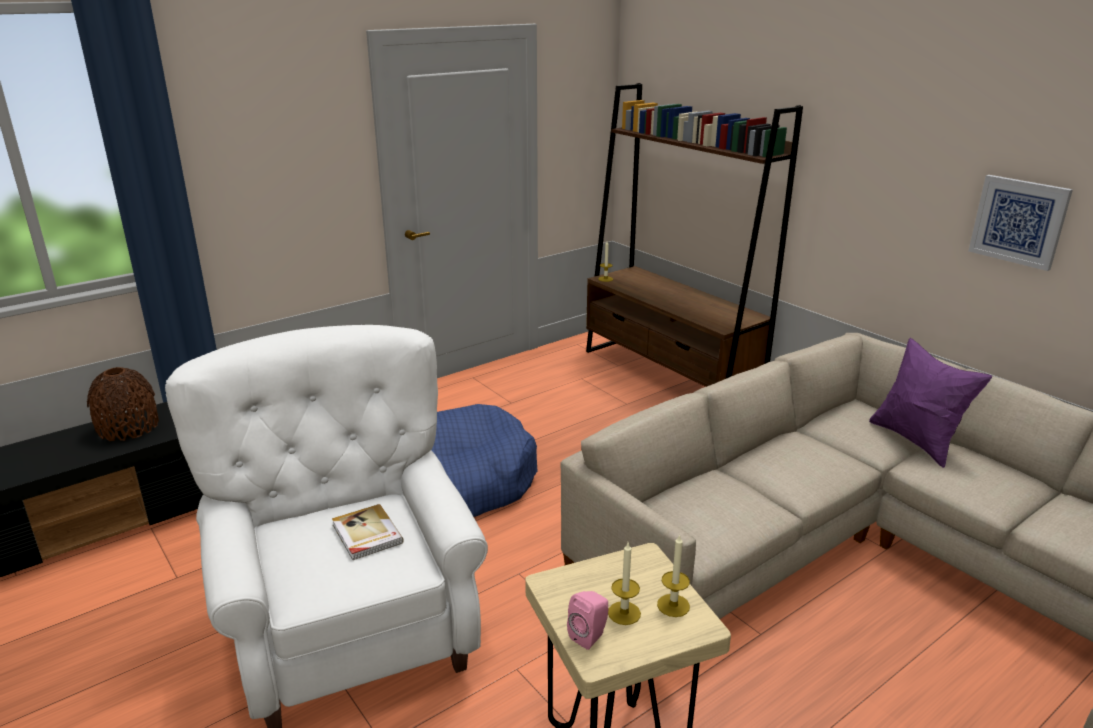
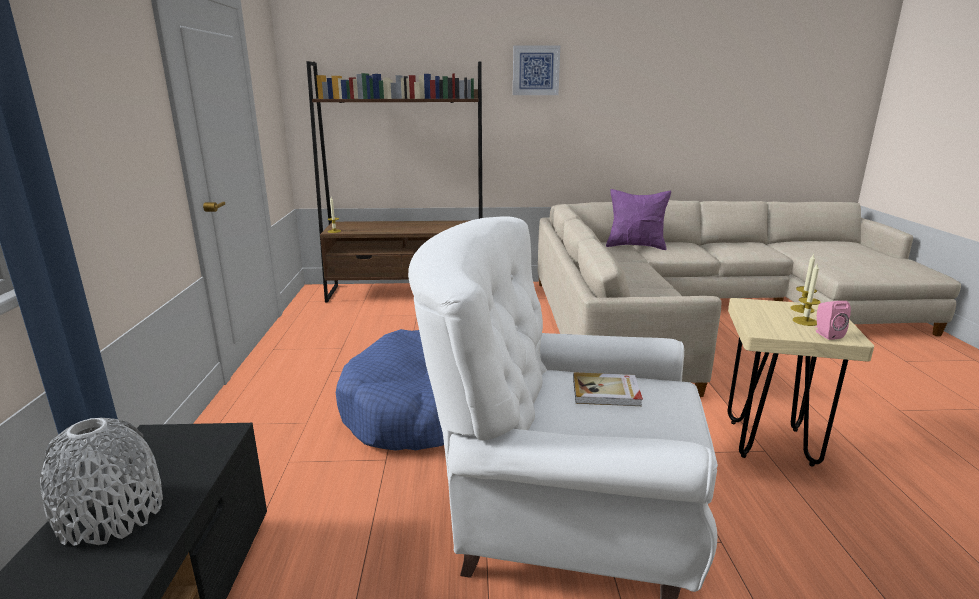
camera: 55 degrees left, 5 degrees down
brown vase [87,367,159,441] -> grey vase [40,418,163,546]
picture [968,175,1073,271] -> picture moved to [513,45,560,95]

